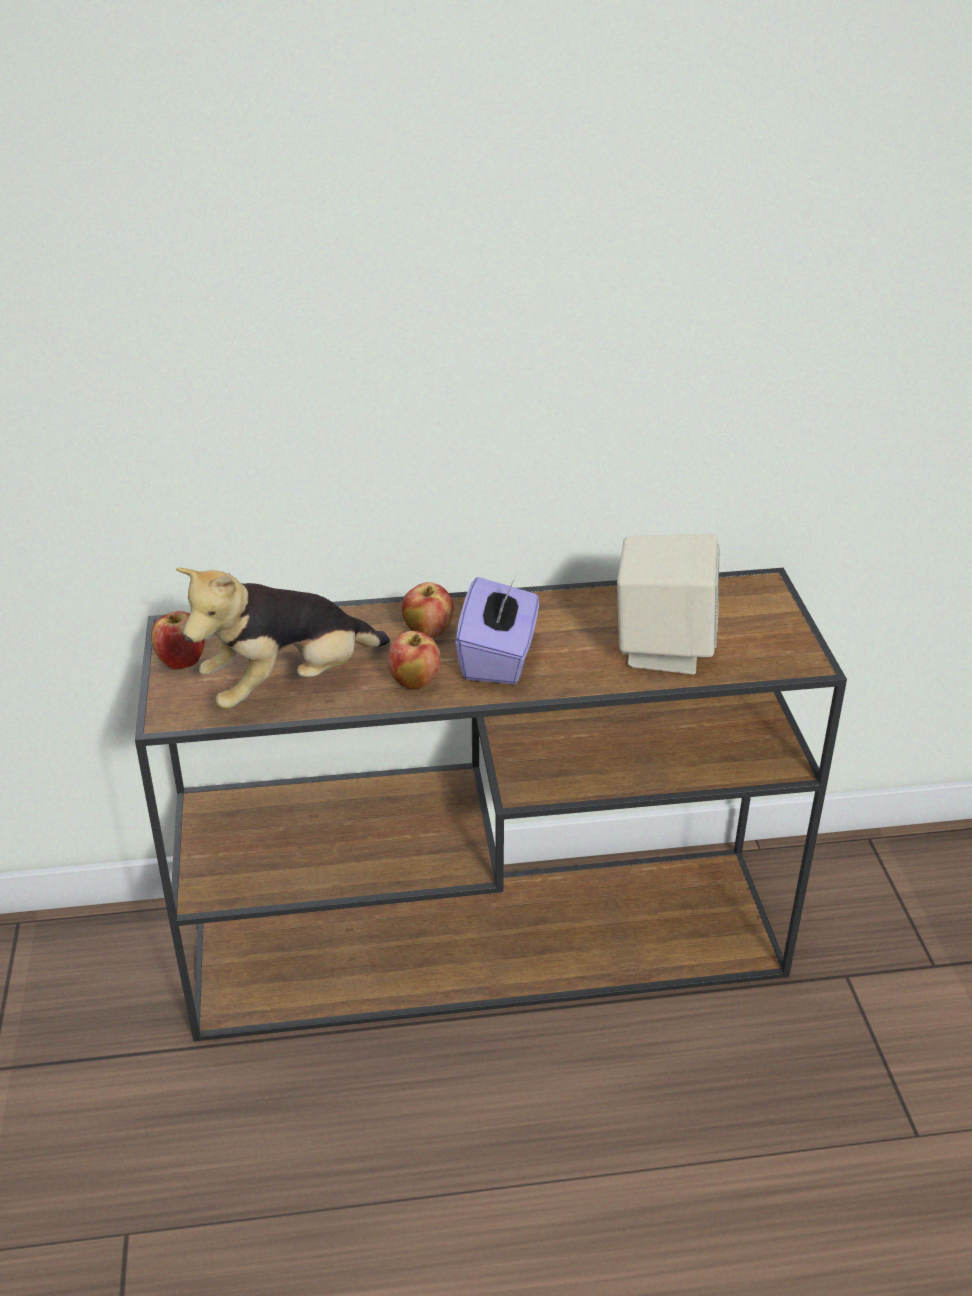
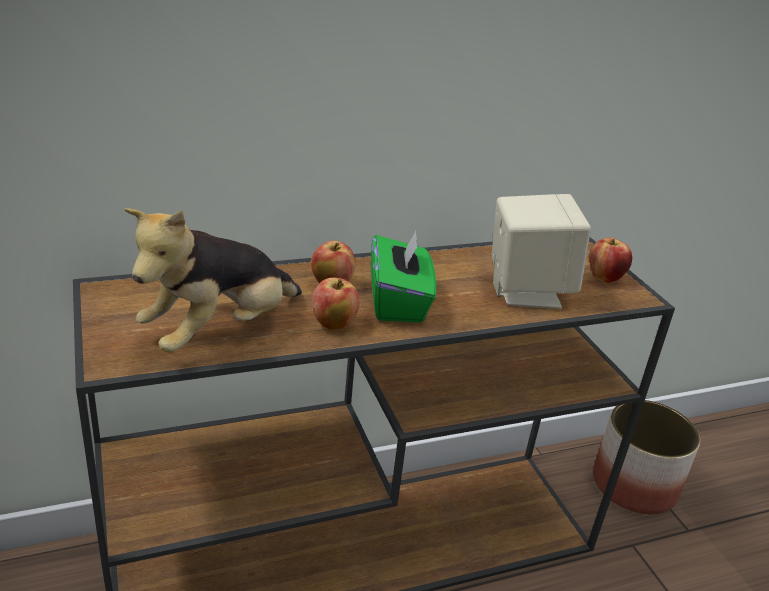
camera: 15 degrees left, 5 degrees down
apple [151,611,205,670] -> apple moved to [589,238,632,283]
purple tissue box [455,577,539,684] -> green tissue box [371,229,437,323]
none -> planter [593,400,700,514]

